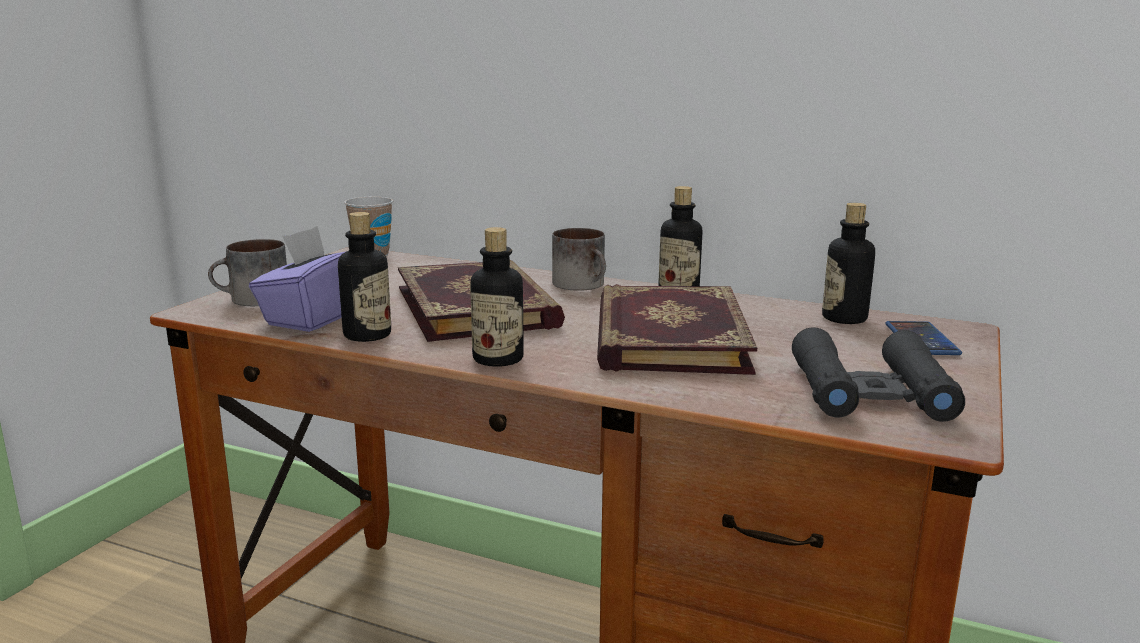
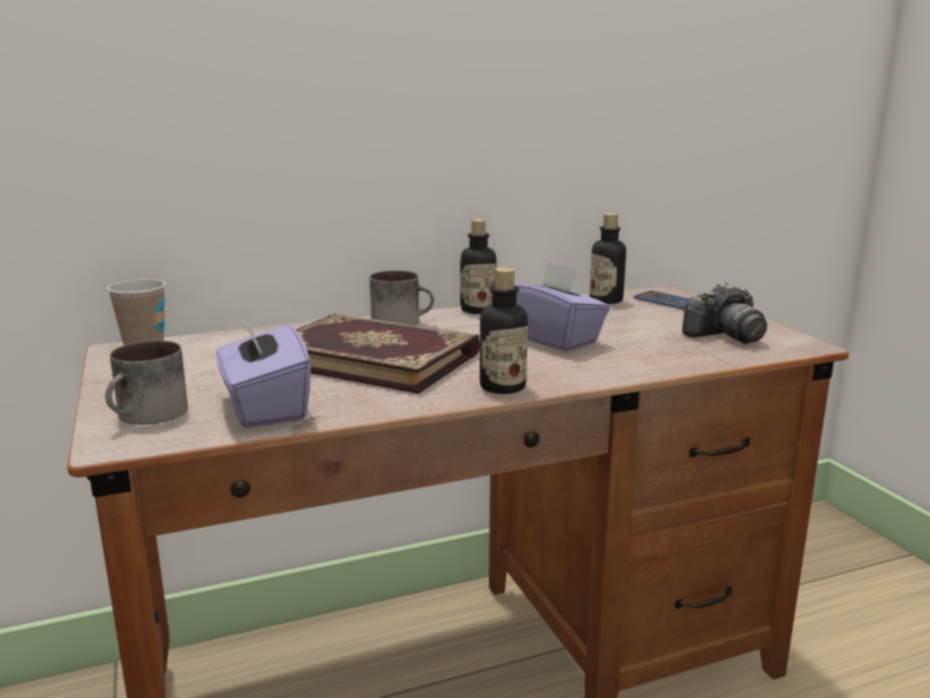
camera: 45 degrees left, 0 degrees up
bottle [338,212,391,342] -> none
book [597,284,757,375] -> purple tissue box [514,260,610,352]
black binoculars [792,327,965,422] -> camera [682,283,767,344]

